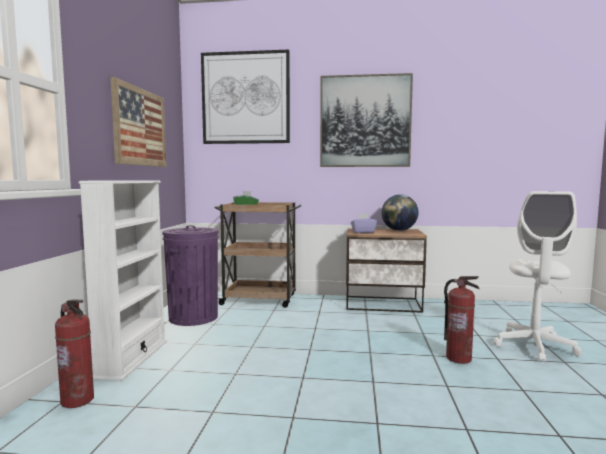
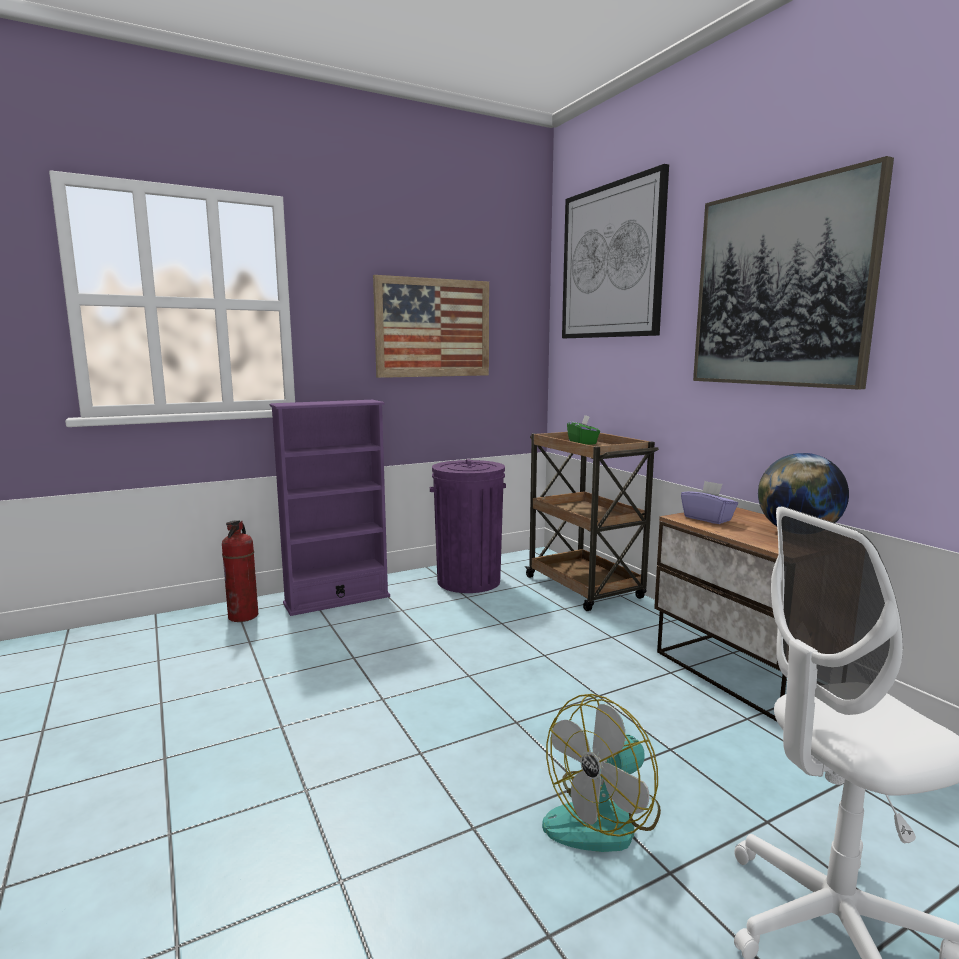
camera: 55 degrees right, 5 degrees up
white bookcase [79,180,167,381] -> purple bookcase [270,400,390,616]
fire extinguisher [444,276,479,364] -> fan [542,694,661,852]

